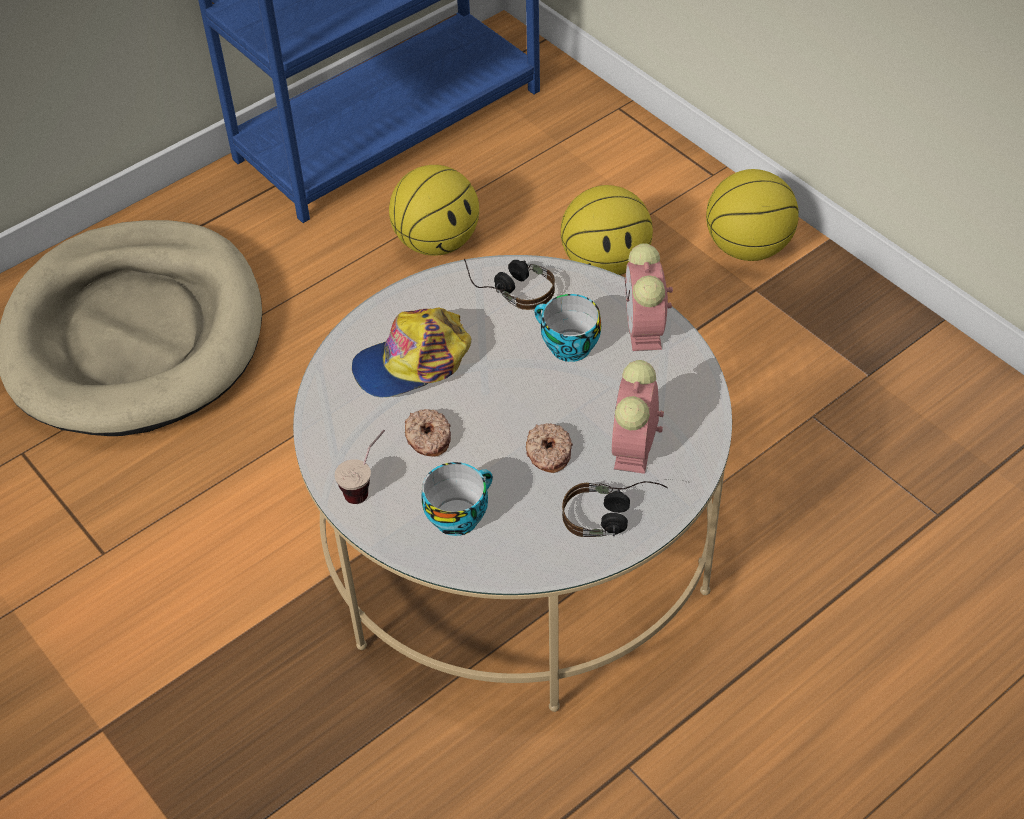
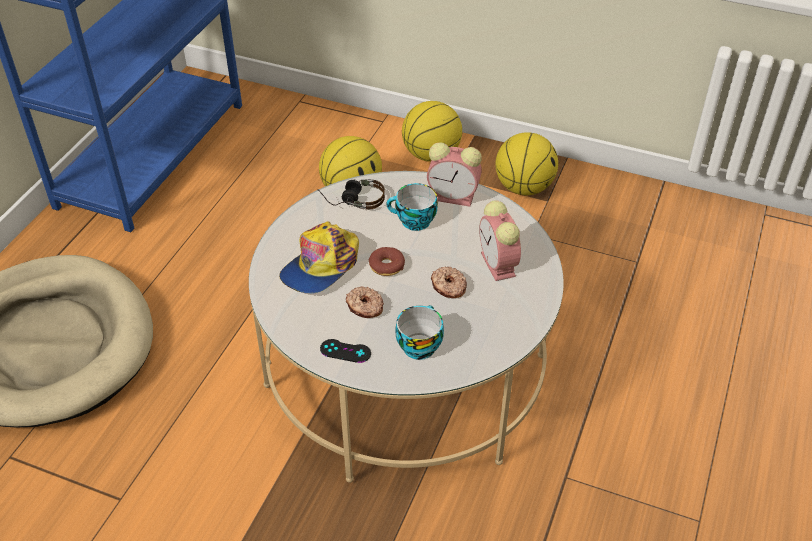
camera: 30 degrees left, 5 degrees down
cup [335,430,385,504] -> black game controller [320,339,371,363]
basketball [389,165,479,256] -> basketball moved to [495,132,558,195]
headphones [562,481,668,537] -> none
alarm clock [625,243,673,351] -> alarm clock turned 45 degrees counterclockwise [427,142,482,206]
none -> donut [369,247,405,276]

